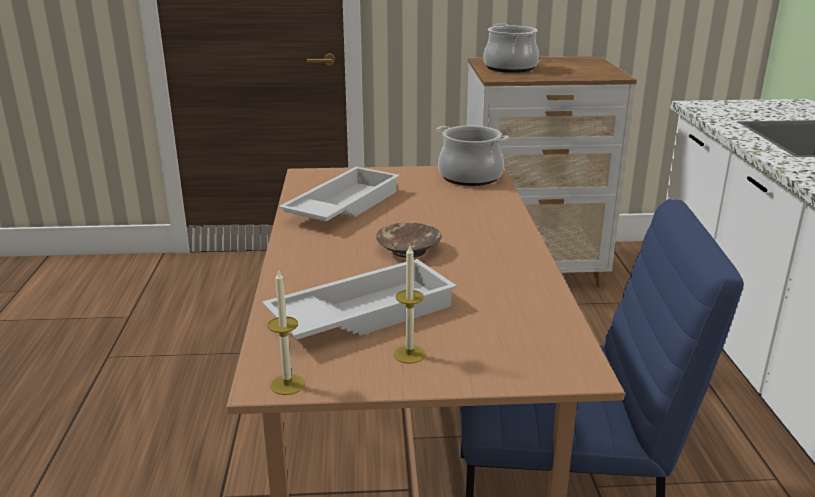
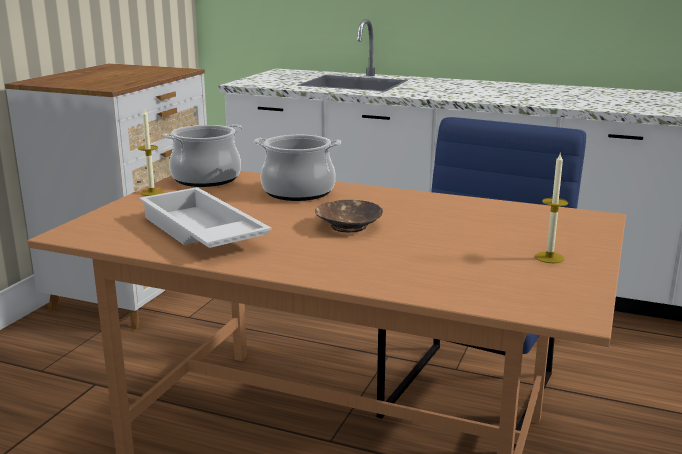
camera: 65 degrees left, 5 degrees down
white tray [262,259,457,339] -> none
candle [268,269,305,395] -> candle moved to [138,108,164,196]
cooking pot [483,24,539,73] -> cooking pot moved to [254,135,341,201]

